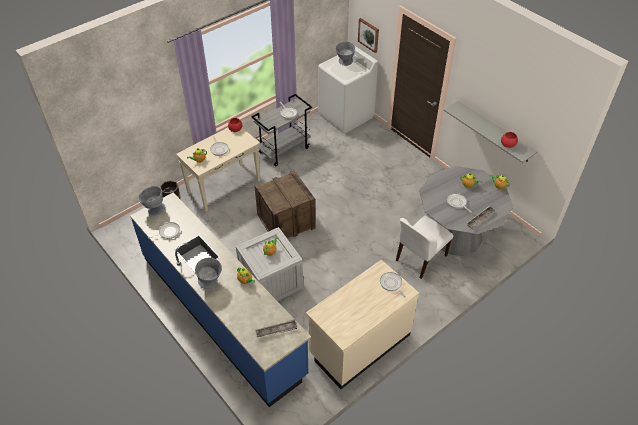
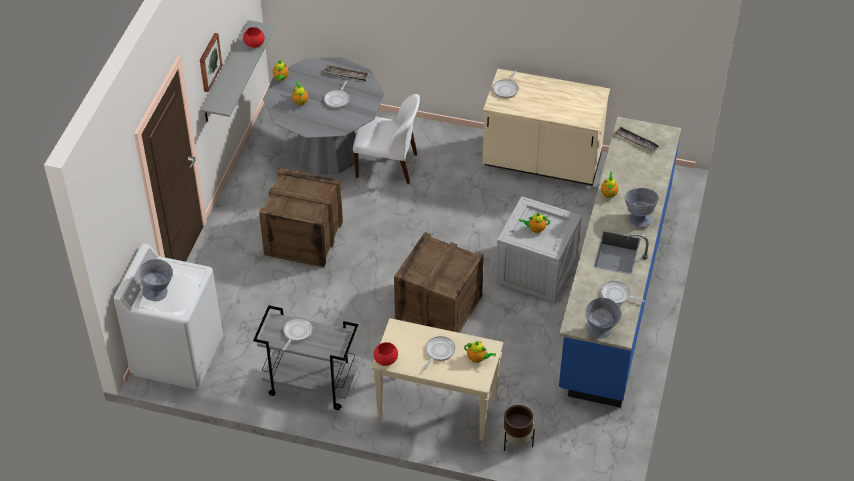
camera: 125 degrees left, 0 degrees up
picture [358,18,379,53] -> picture moved to [200,33,222,92]
none -> crate [259,168,343,267]

